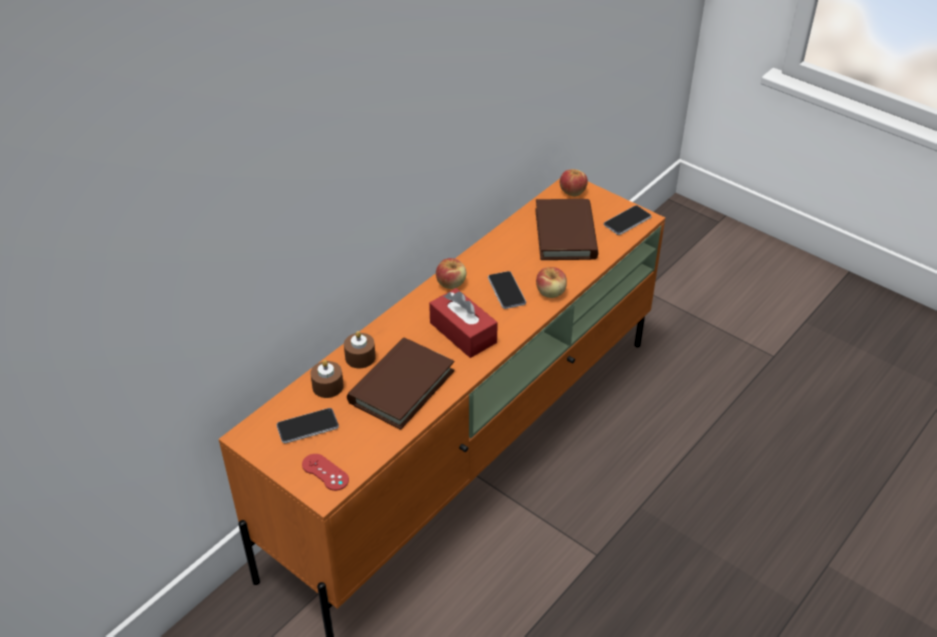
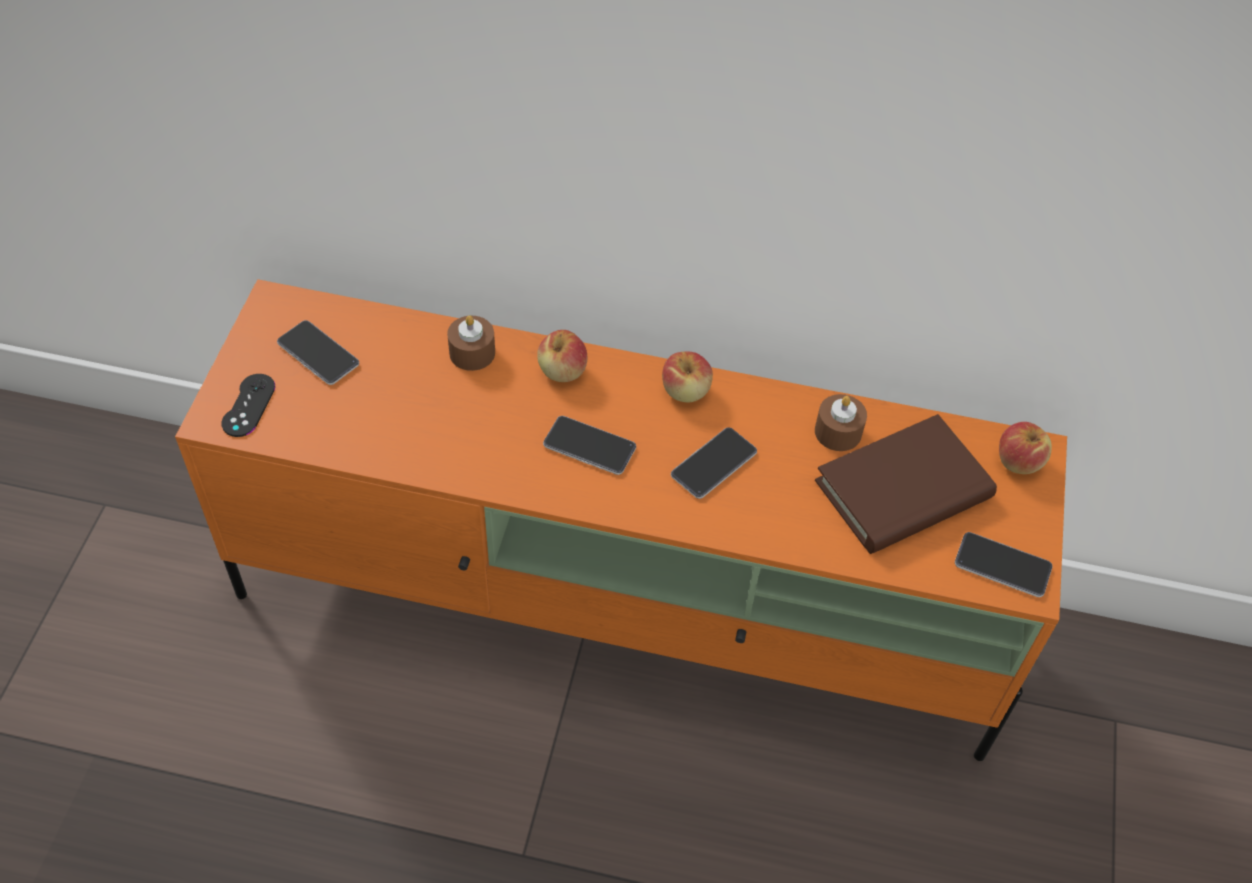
camera: 60 degrees right, 10 degrees up
red game controller [302,454,349,491] -> black game controller [221,374,275,437]
brown candle [310,360,344,398] -> brown candle moved to [815,394,867,451]
brown book [347,338,455,430] -> none
red tissue box [429,288,498,358] -> phone [543,416,636,475]
apple [536,267,567,298] -> apple moved to [537,330,587,382]

